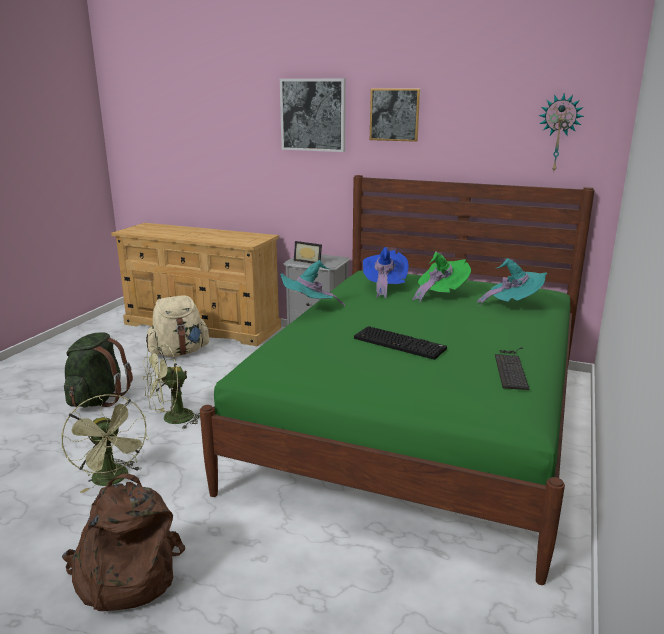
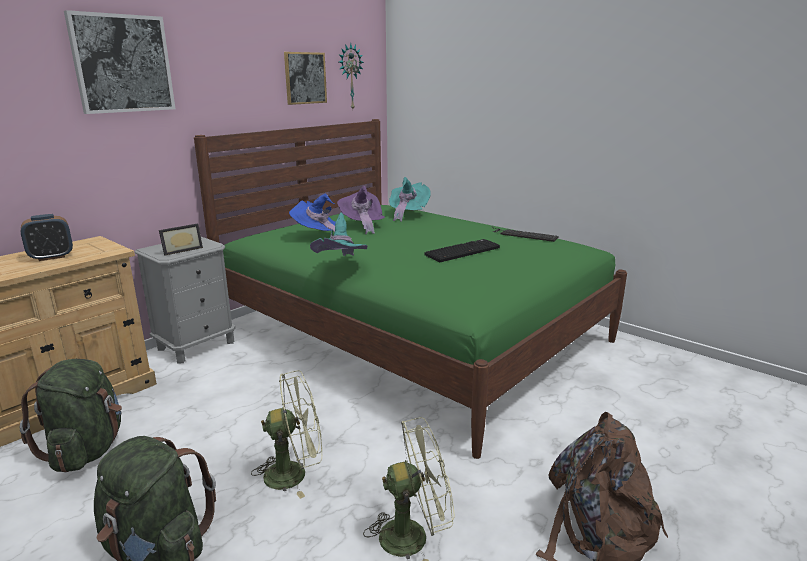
camera: 70 degrees left, 0 degrees up
green fan [142,344,200,429] -> green fan turned 90 degrees counterclockwise [251,370,322,499]
beige backpack [146,295,210,357] -> green backpack [20,359,122,473]
picture [370,88,420,142] -> picture moved to [284,52,327,105]
green hat [412,252,471,303] -> purple hat [337,186,385,234]
none -> alarm clock [21,214,73,261]

